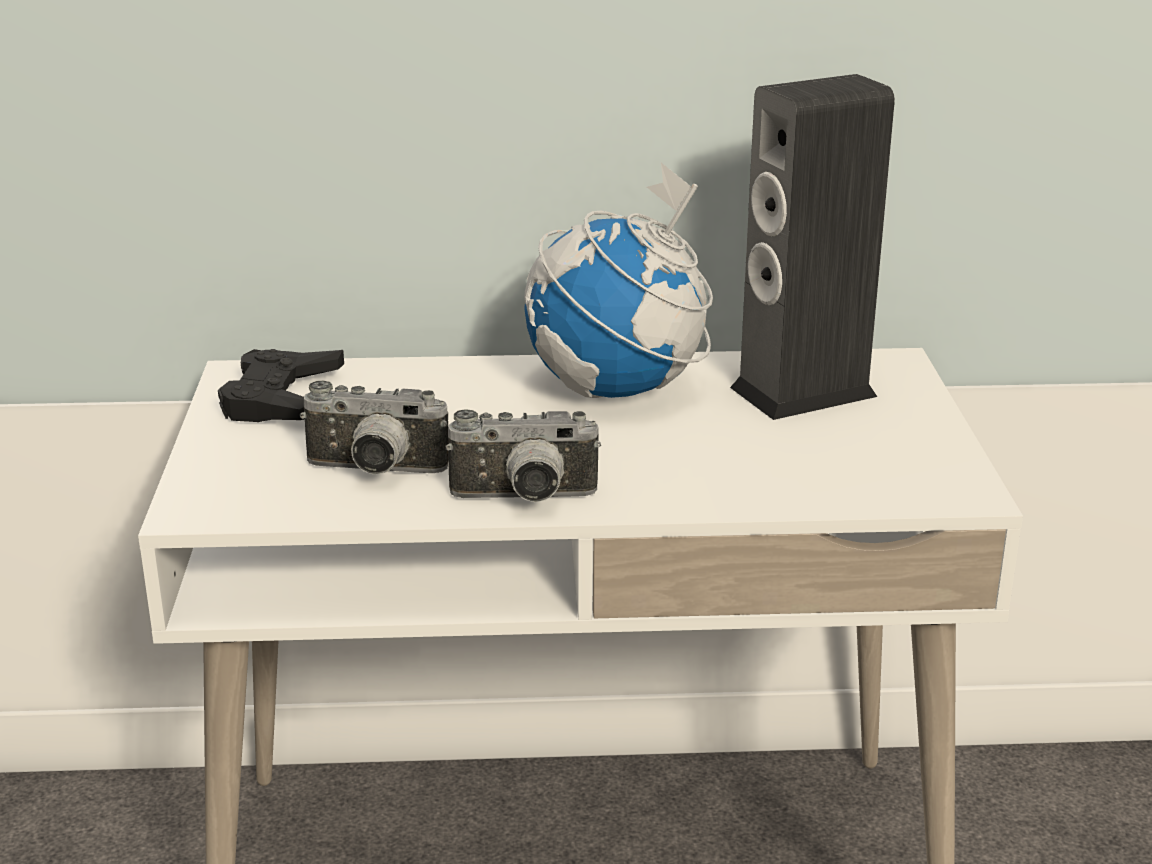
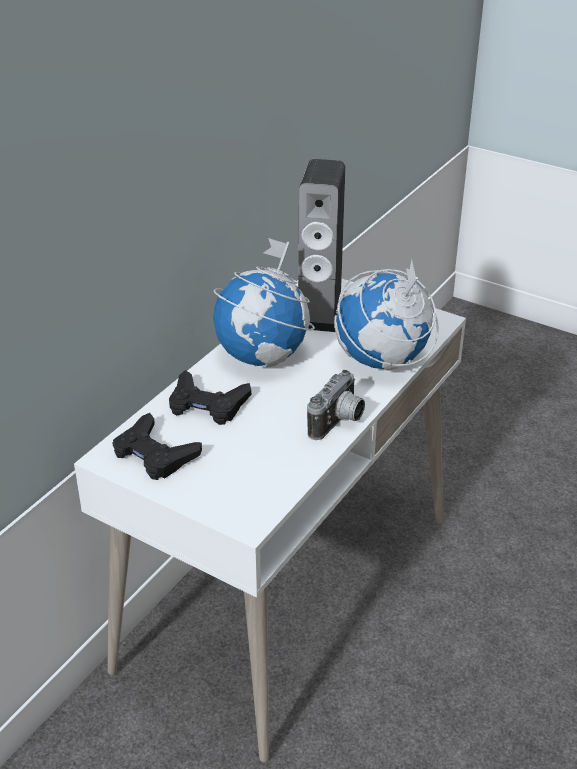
camera: 55 degrees left, 10 degrees up
camera [300,381,448,475] -> none
none -> black game controller [169,370,251,425]
none -> globe [334,260,439,371]

